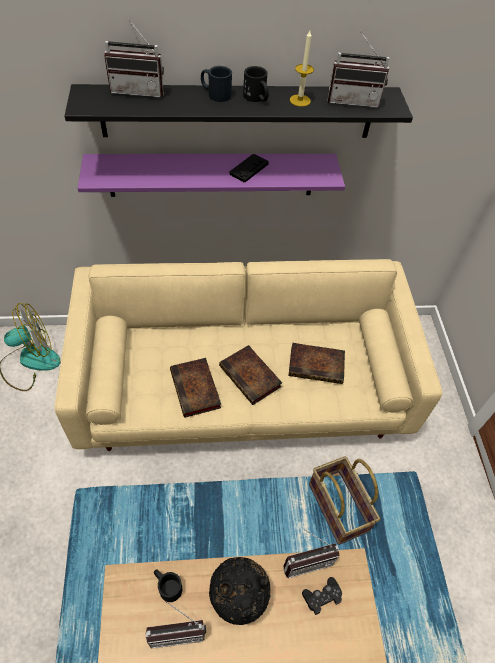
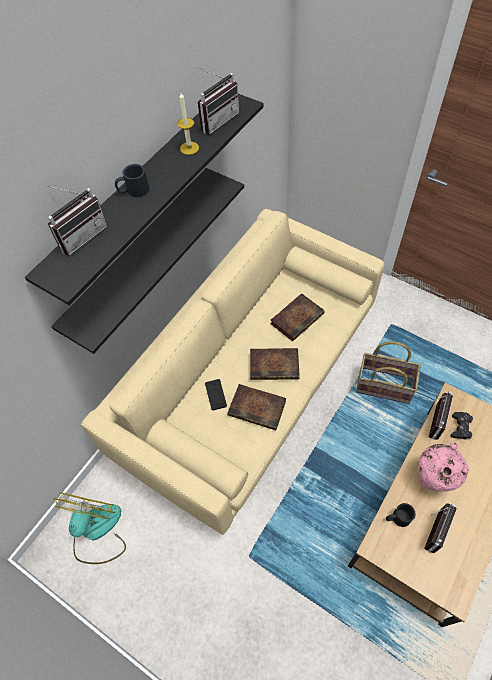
camera: 45 degrees left, 5 degrees up
purple shelf [77,154,345,197] -> black shelf [51,168,244,354]
black vase [209,557,271,625] -> pink vase [418,442,469,492]
black game controller [230,154,269,182] -> black game controller moved to [205,379,227,410]
black mug [243,66,269,102] -> none

